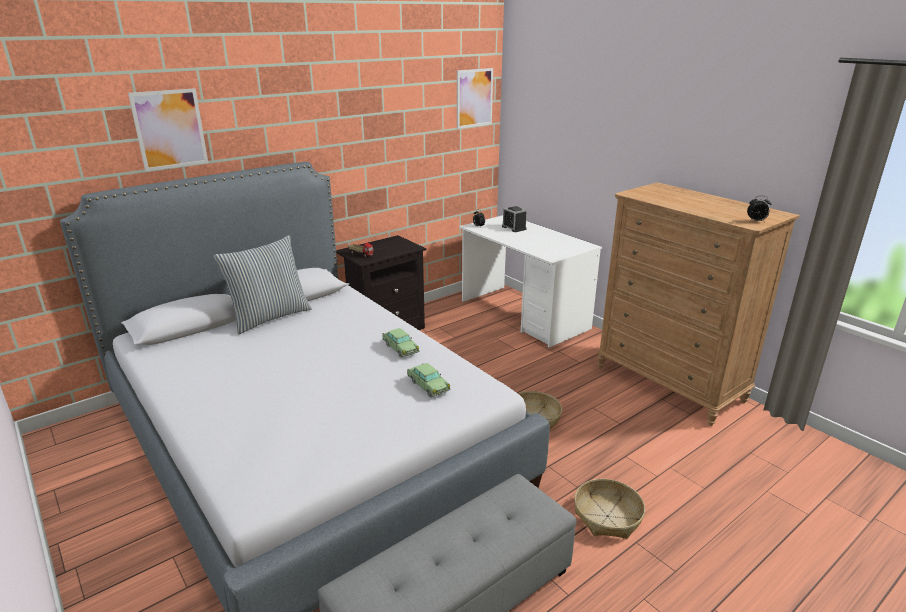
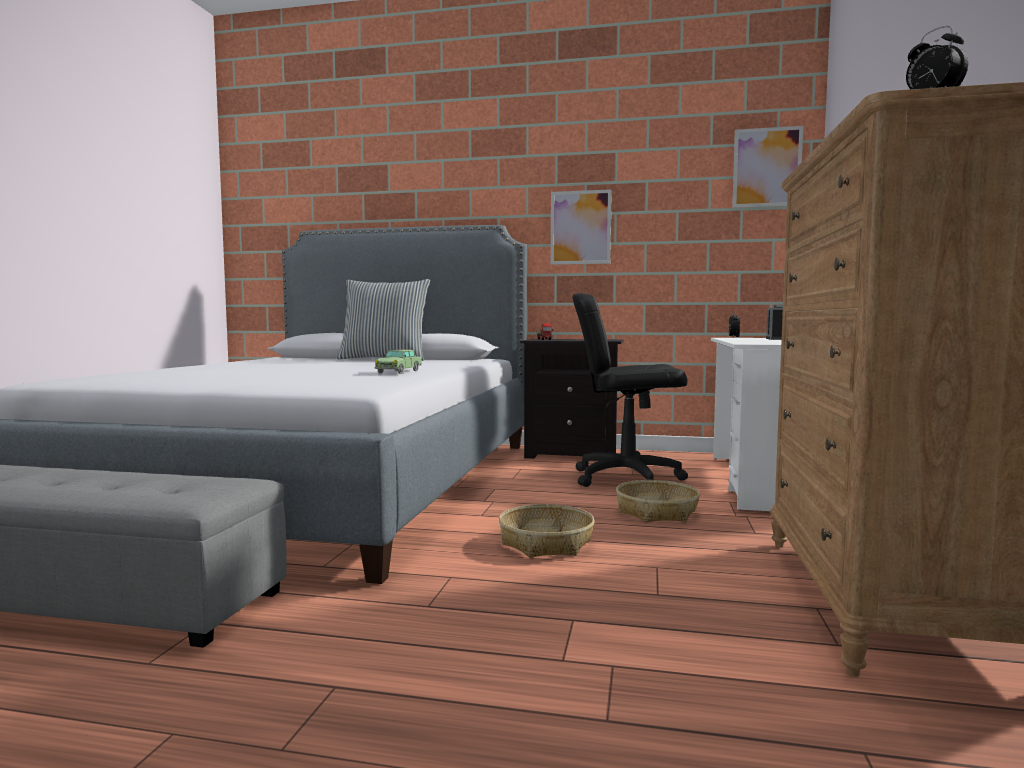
camera: 50 degrees right, 20 degrees down
picture [128,88,208,171] -> picture moved to [551,189,612,265]
toy car [407,363,451,398] -> none
basket [575,479,645,539] -> basket moved to [616,480,700,522]
none -> black office chair [572,293,688,487]

